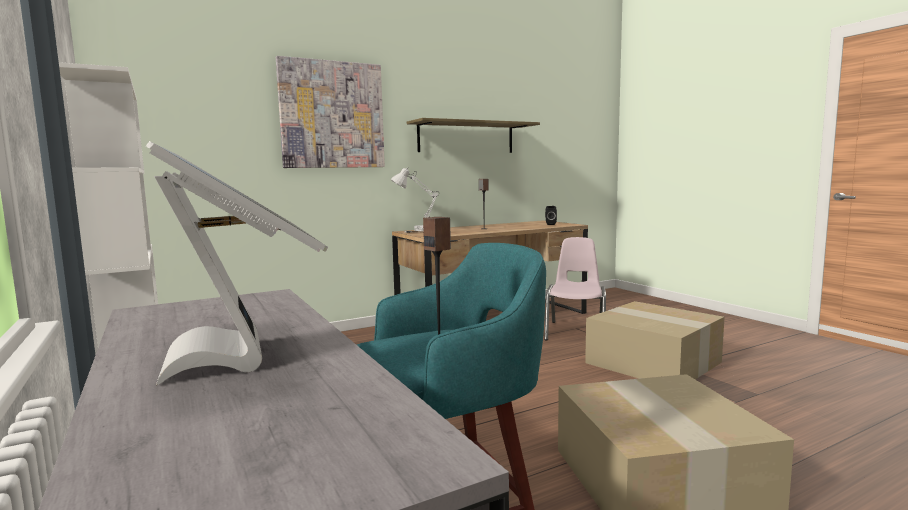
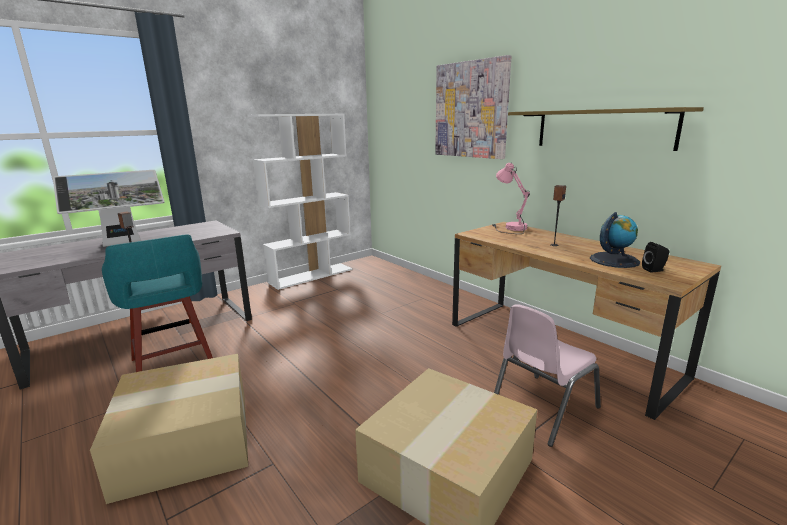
camera: 80 degrees right, 10 degrees up
white table lamp [391,168,439,233] -> pink table lamp [493,162,530,234]
pink chair [544,237,606,341] -> pink chair turned 135 degrees clockwise [494,304,601,447]
none -> globe [590,212,640,268]

